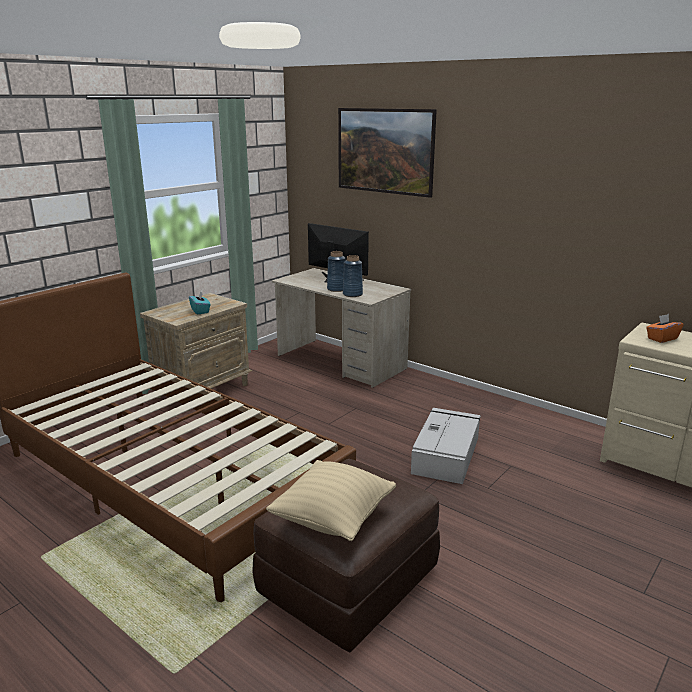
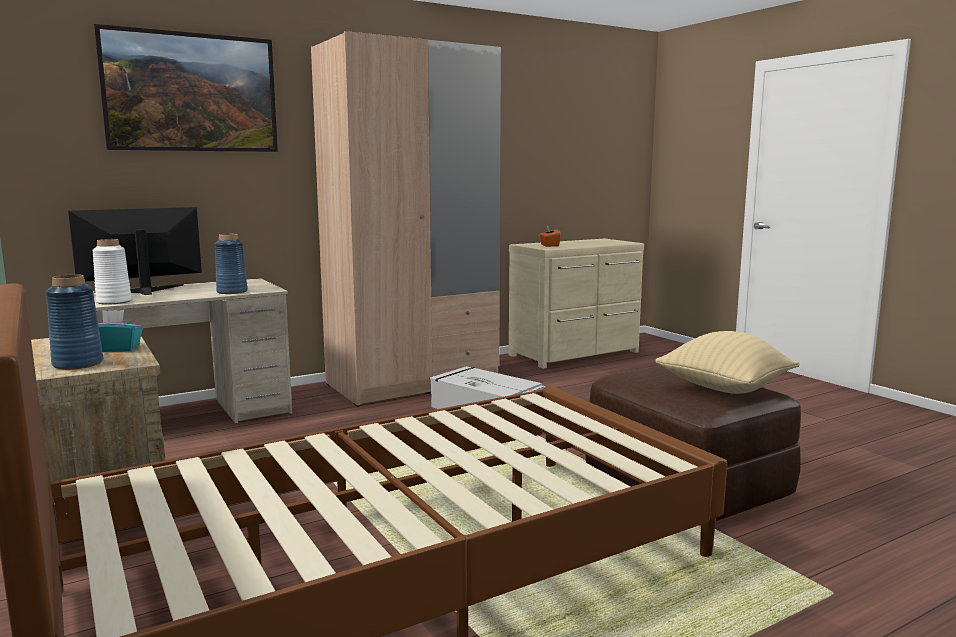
camera: 70 degrees left, 10 degrees down
blue vase [327,251,346,292] -> blue vase moved to [46,274,103,370]
none -> white vase [92,239,132,305]
none -> beige wardrobe [311,31,501,407]

